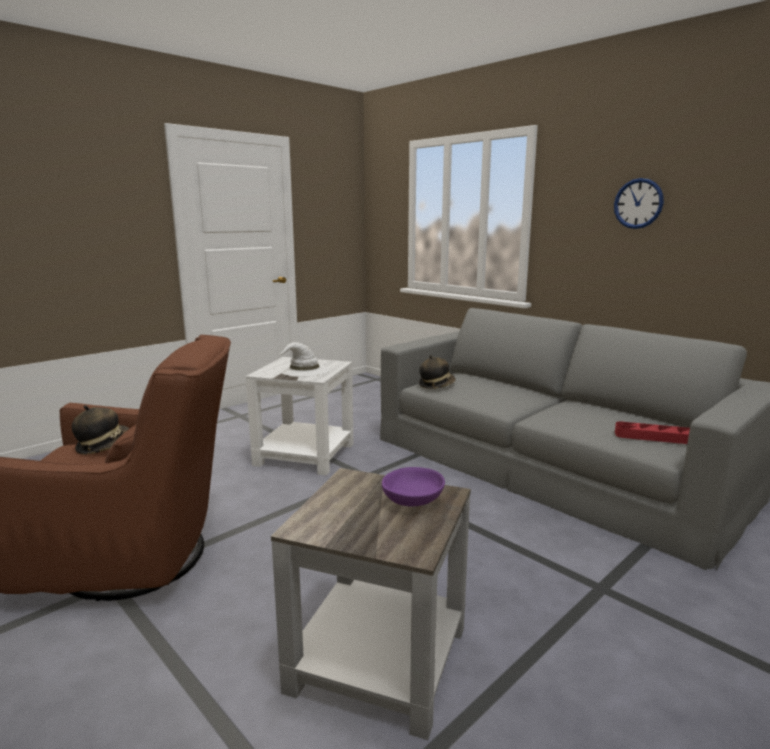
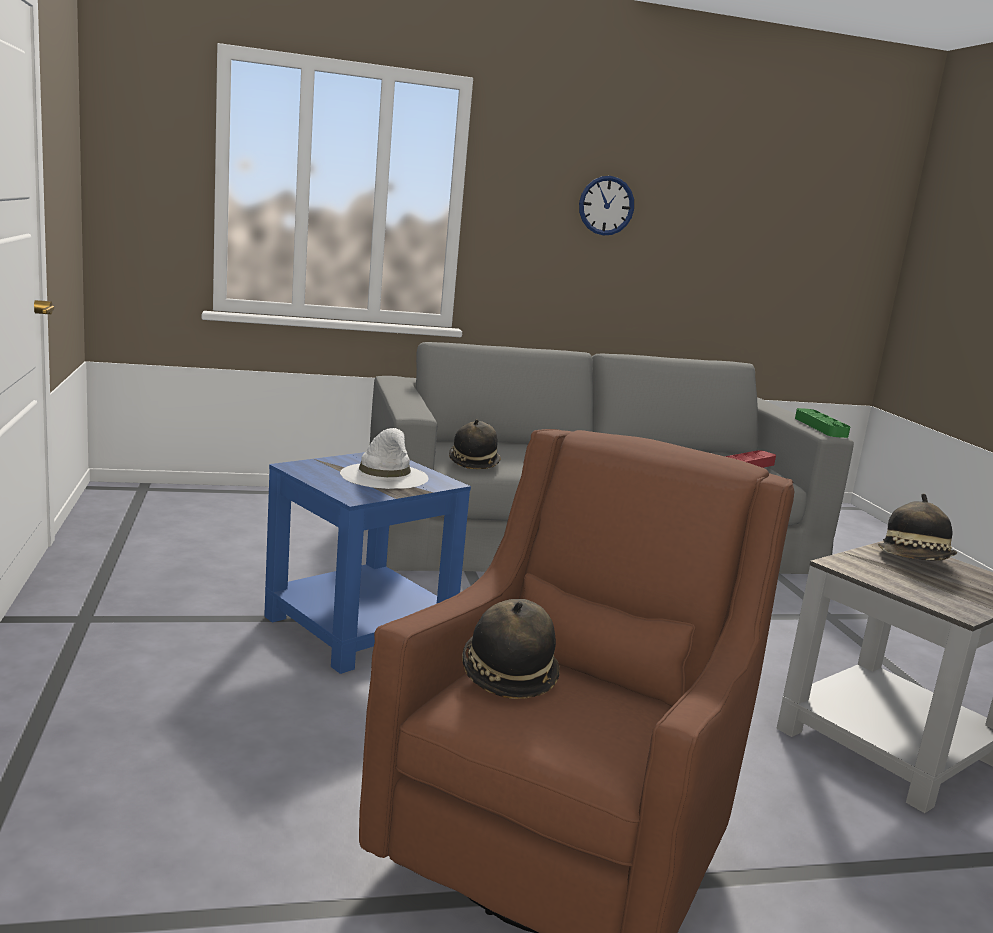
camera: 60 degrees left, 0 degrees up
white side table [245,357,353,476] -> blue side table [264,452,471,674]
purple bowl [382,467,445,507] -> hat [878,494,957,561]
none -> green tray [795,408,850,438]

